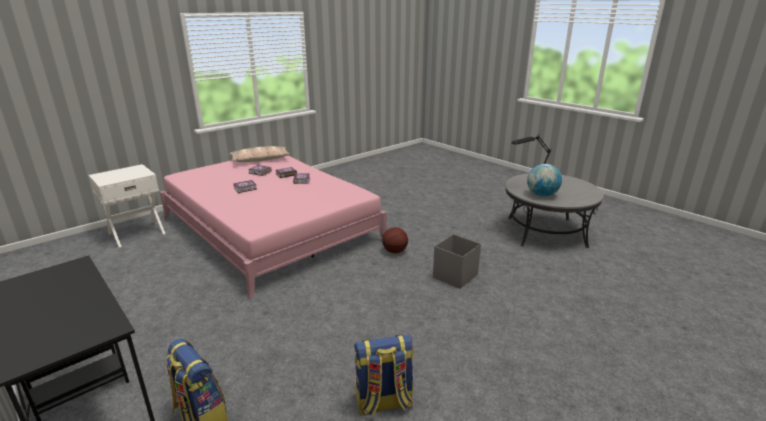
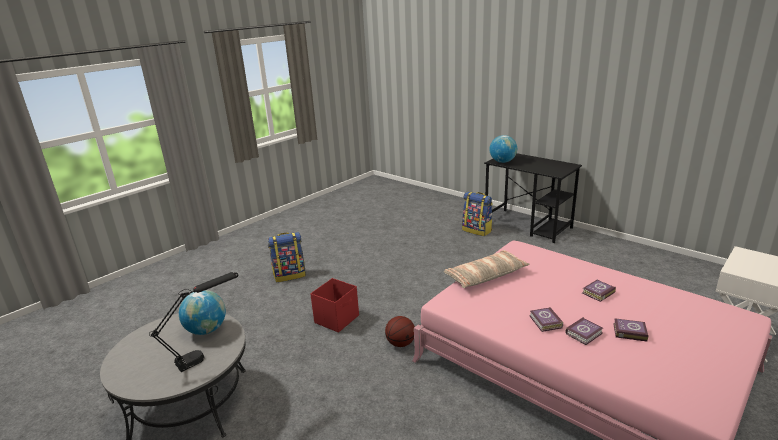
camera: 175 degrees right, 0 degrees up
pillow [229,146,290,162] -> pillow moved to [444,250,530,288]
backpack [354,334,414,417] -> backpack moved to [268,232,306,282]
grey storage box [433,234,481,289] -> red storage box [310,278,359,333]
none -> globe [489,135,517,163]

